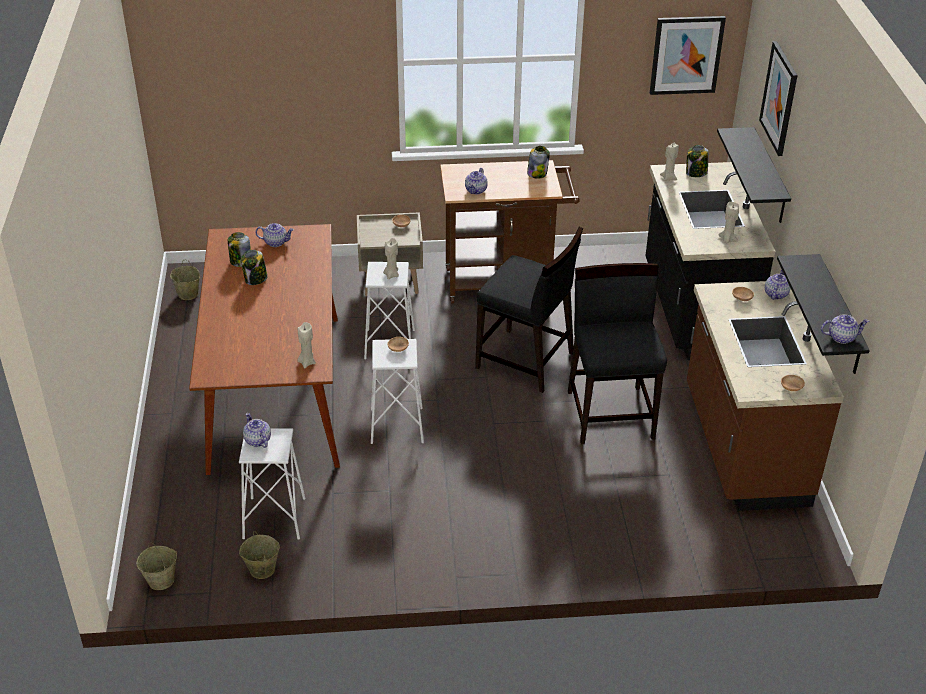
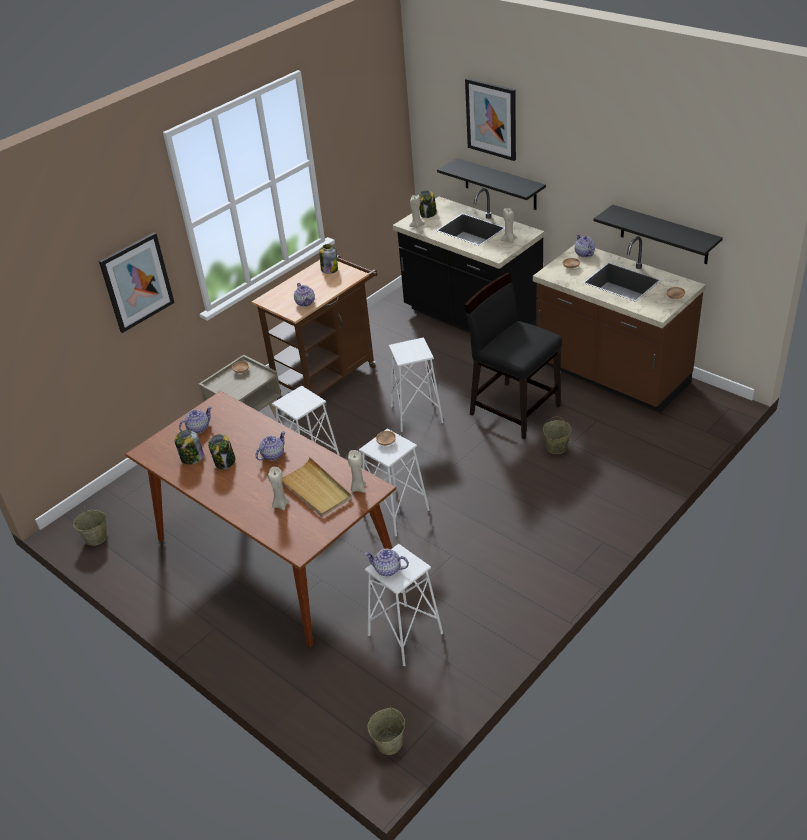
camera: 40 degrees left, 0 degrees up
beige bucket [239,531,280,579] -> beige bucket moved to [543,416,572,454]
beige candle [383,238,399,279] -> beige candle moved to [268,467,289,510]
black chair [475,227,583,393] -> white stool [389,337,444,432]
picture [650,16,726,95] -> picture moved to [99,232,175,333]
teapot [821,314,869,344] -> teapot moved to [256,431,285,461]
none -> beige tray [282,457,352,517]

